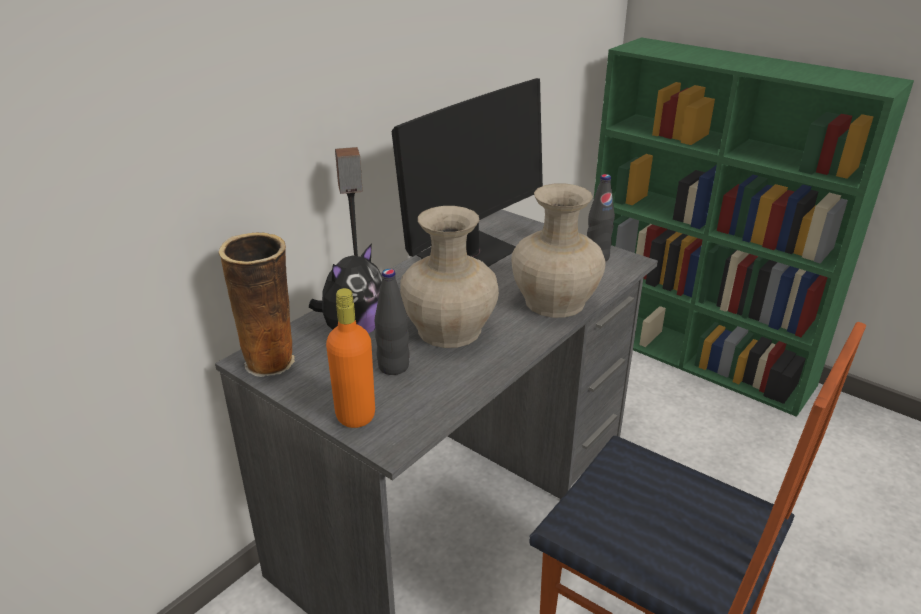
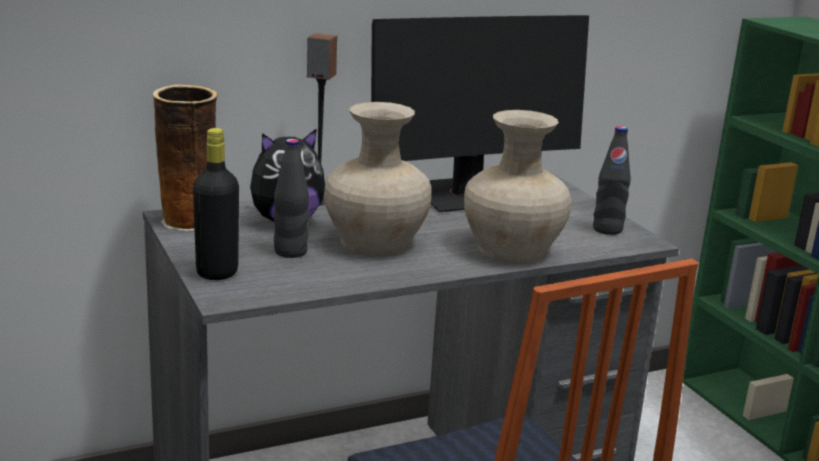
camera: 25 degrees right, 10 degrees down
orange bottle [326,288,375,428] -> black bottle [193,128,239,280]

